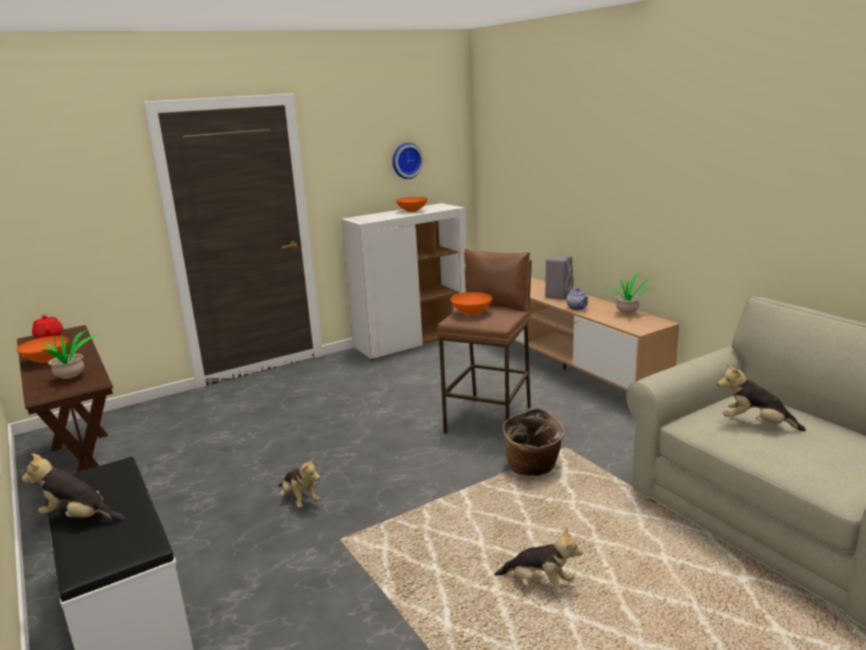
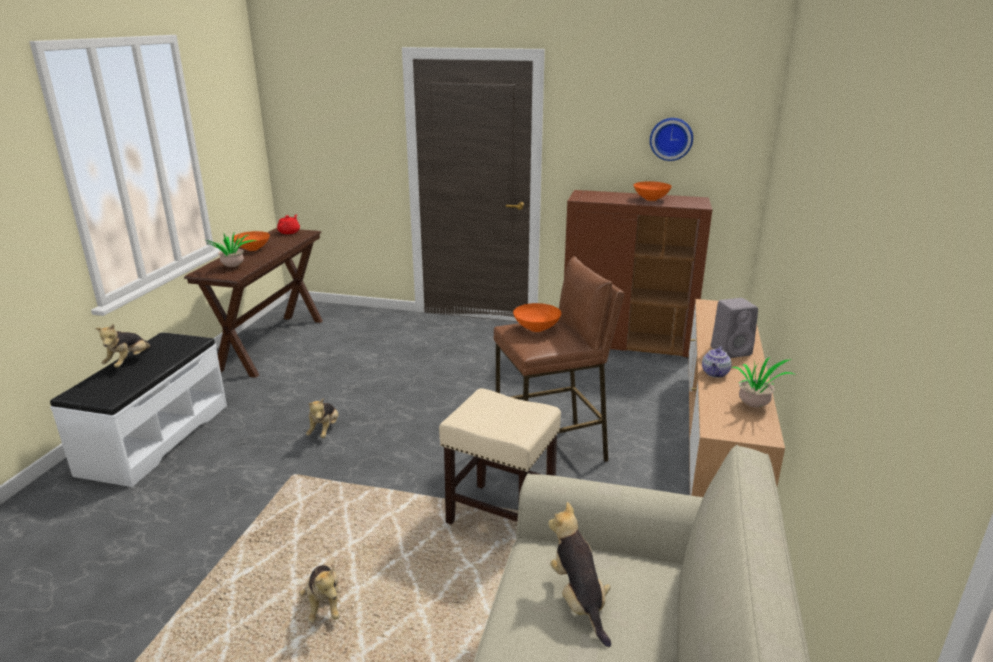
camera: 45 degrees right, 5 degrees up
plush toy [22,453,125,521] -> plush toy turned 135 degrees counterclockwise [95,324,151,368]
white cabinet [341,203,466,360] -> brown cabinet [564,190,712,359]
basket [503,408,564,476] -> beige stool [439,388,561,525]

